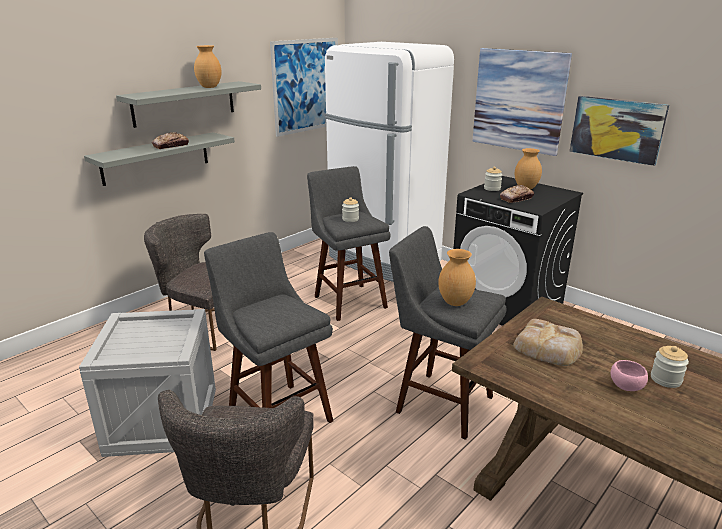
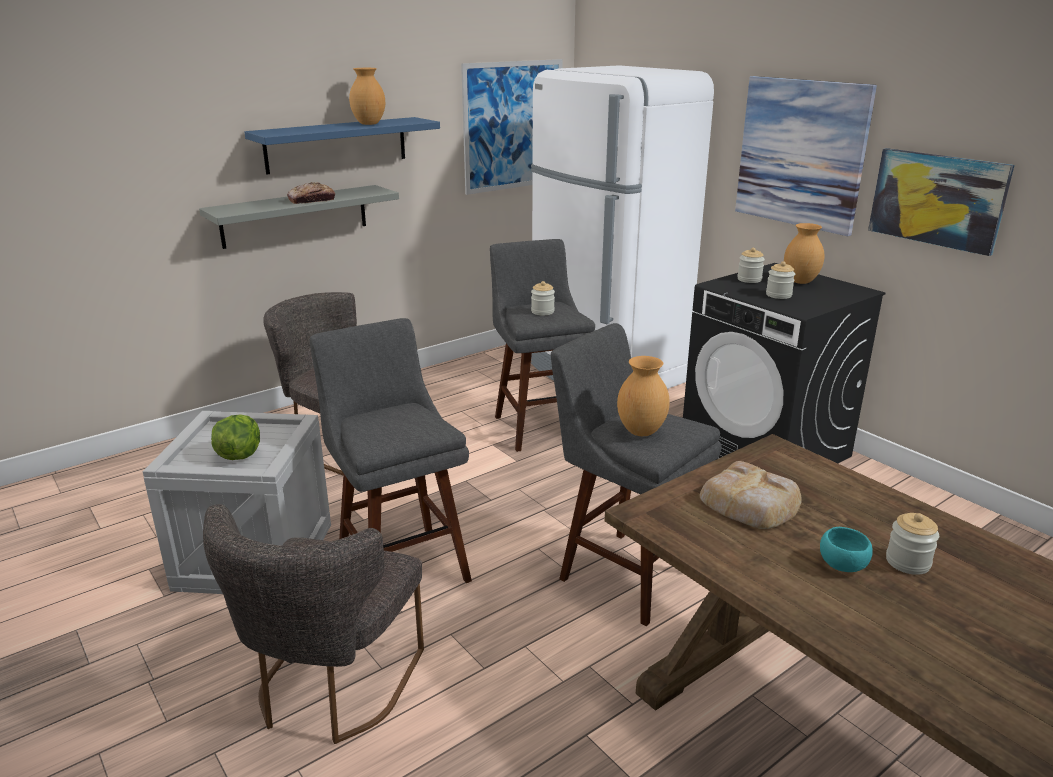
camera: 10 degrees right, 0 degrees up
grey shelf [116,81,261,128] -> blue shelf [244,117,440,174]
bread [500,185,534,203] -> jar [766,261,795,299]
pink bowl [611,360,648,391] -> turquoise bowl [820,527,873,572]
none -> lettuce [211,414,260,460]

